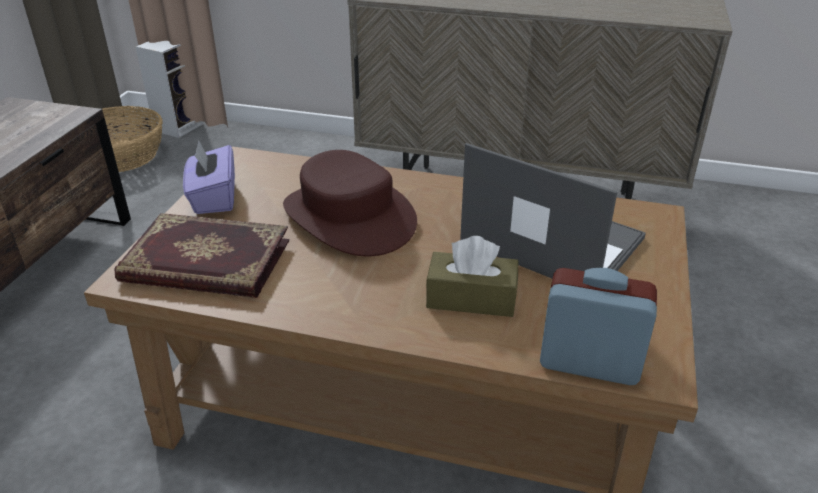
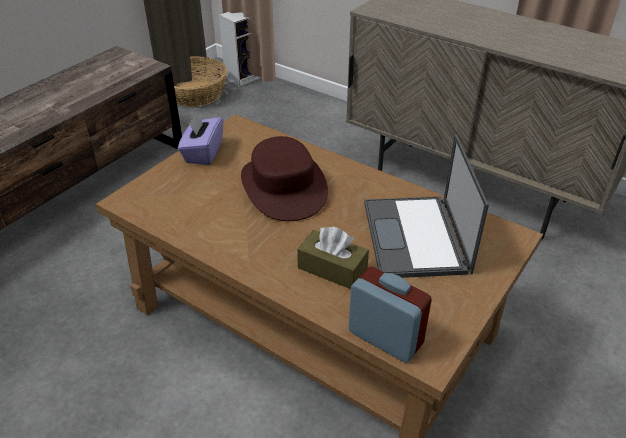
camera: 20 degrees right, 5 degrees up
book [115,213,289,298] -> none
laptop [460,143,646,279] -> laptop turned 150 degrees counterclockwise [364,134,489,278]

